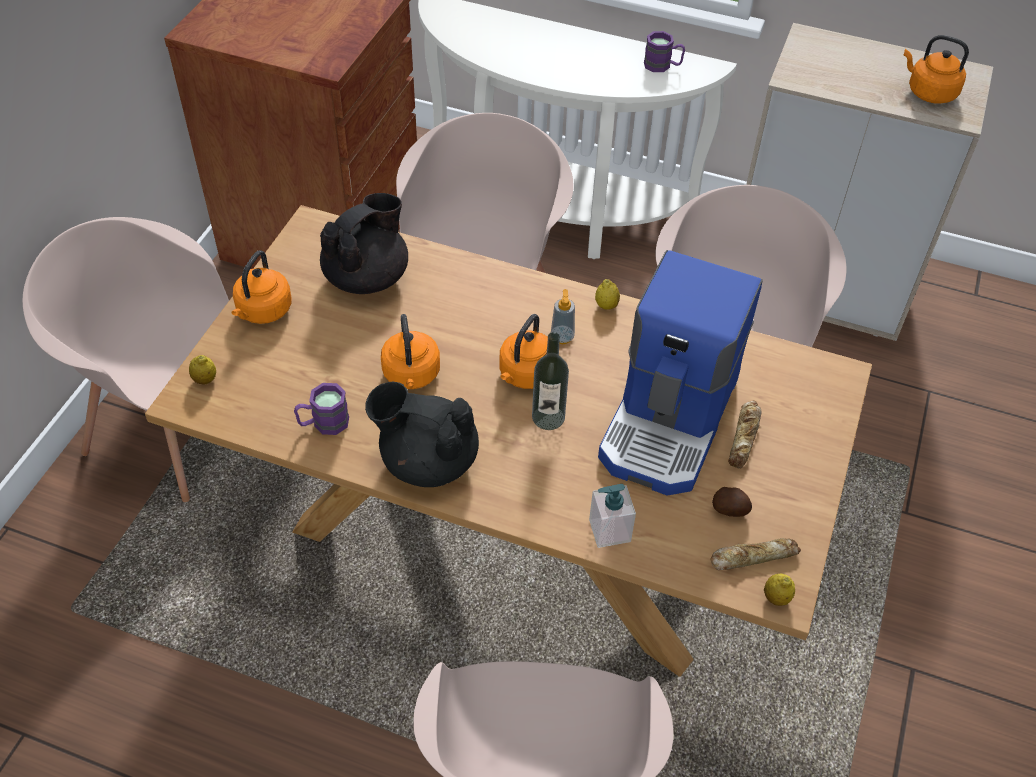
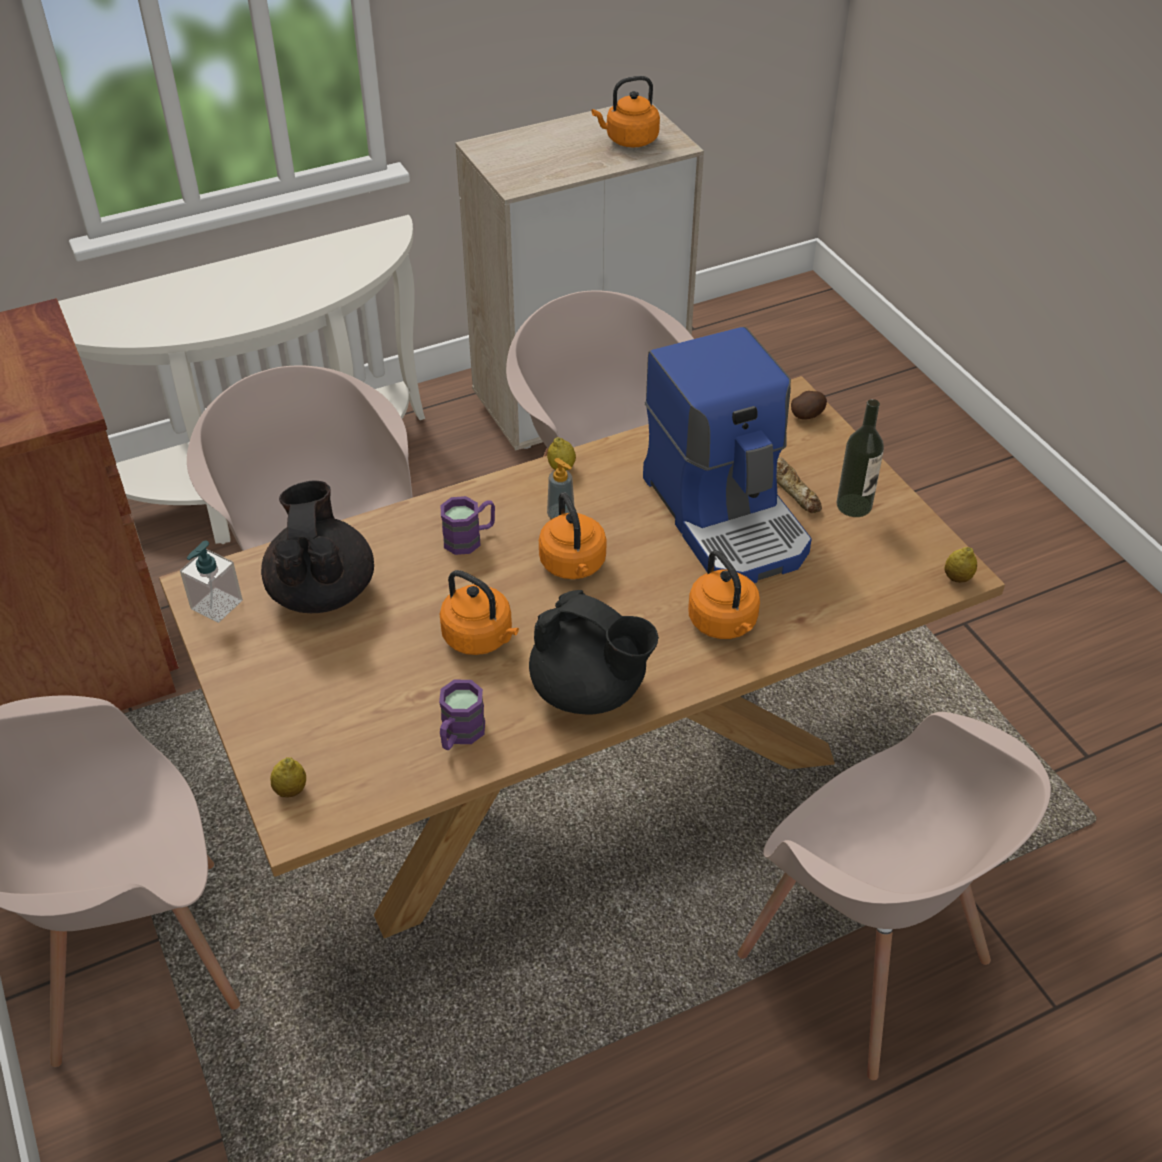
camera: 45 degrees left, 5 degrees down
orange kettle [231,250,292,324] -> orange kettle moved to [688,550,760,639]
black teapot [365,382,479,487] -> black teapot turned 120 degrees counterclockwise [529,590,659,714]
bottle [532,332,569,430] -> bottle moved to [837,399,884,517]
soap dispenser [589,484,636,548] -> soap dispenser moved to [180,541,243,623]
purple mug [644,31,685,72] -> purple mug moved to [440,496,495,555]
bread [710,538,801,570] -> none
potato [712,487,752,517] -> potato moved to [791,391,827,420]

